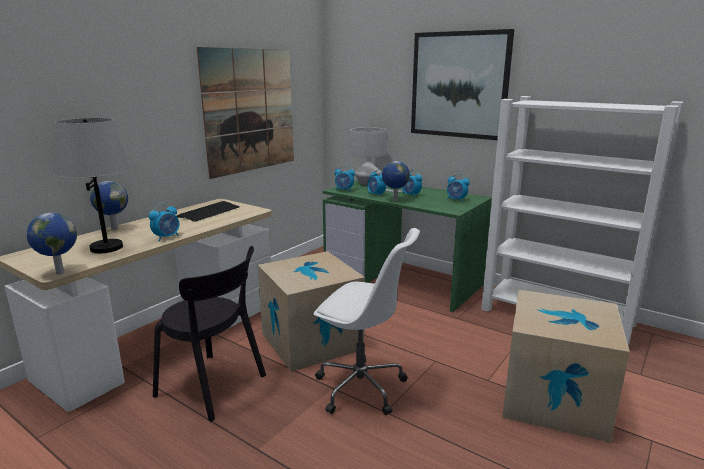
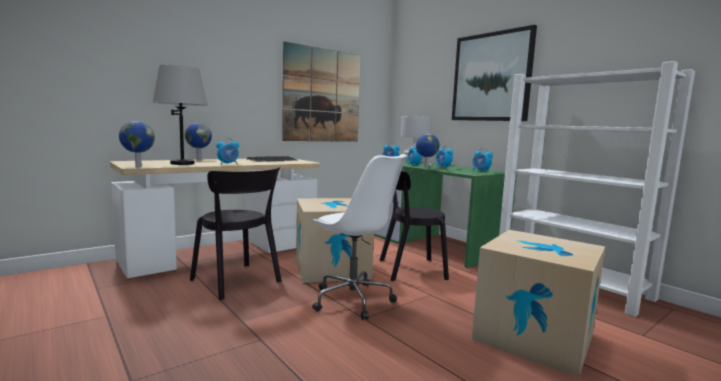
camera: 15 degrees right, 10 degrees down
none -> black chair [379,171,449,281]

